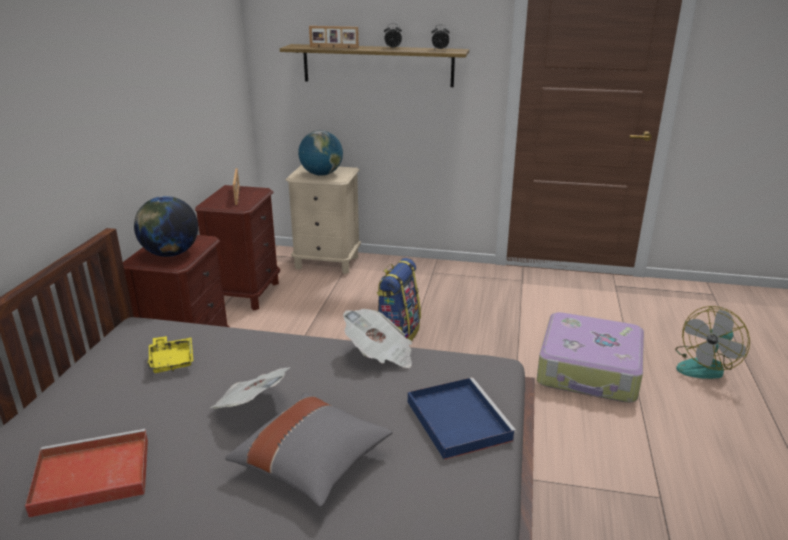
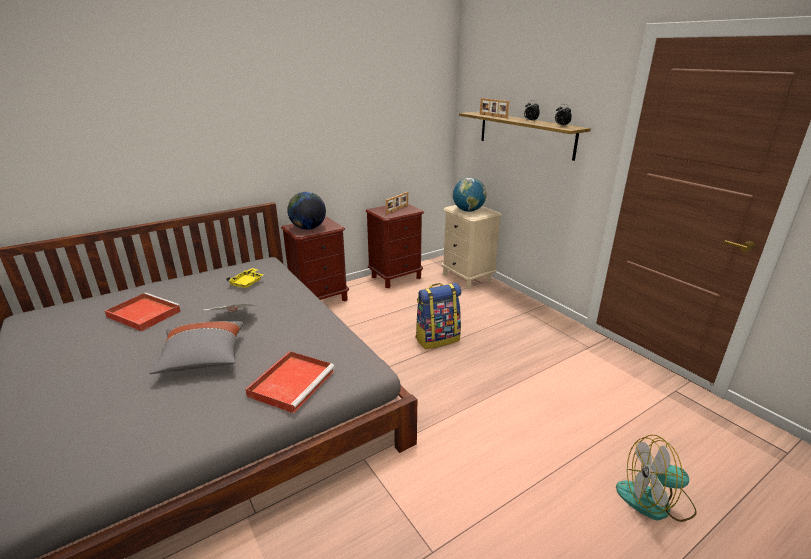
camera: 45 degrees right, 0 degrees up
newspaper [343,309,412,368] -> none
blue tray [408,377,517,460] -> red tray [245,351,335,413]
suitcase [537,312,644,402] -> none

